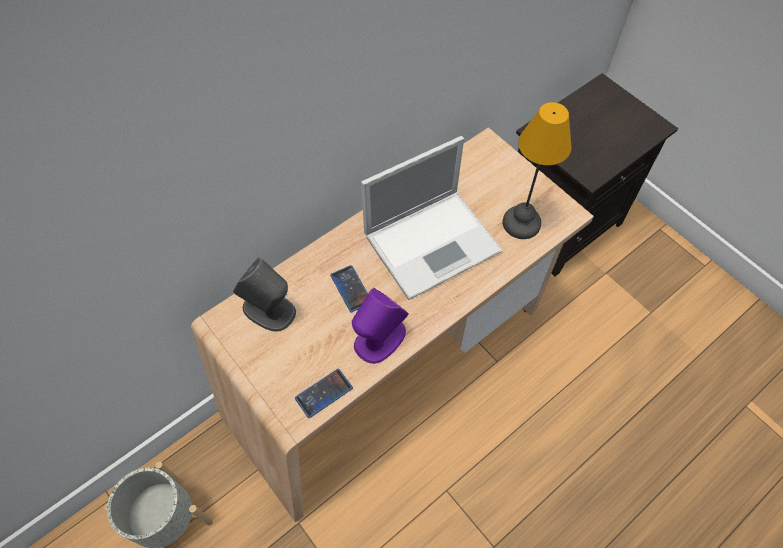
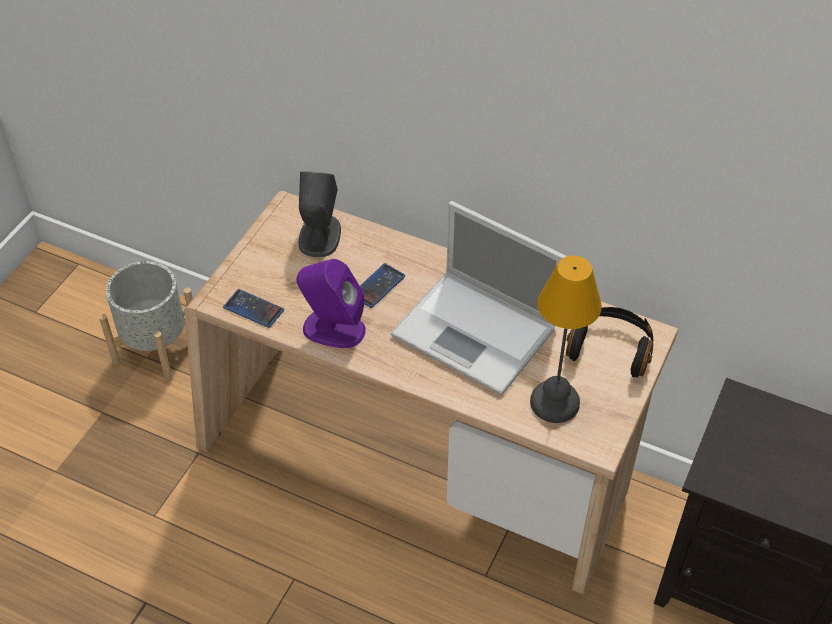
camera: 65 degrees right, 10 degrees down
none -> black headphones [566,307,653,377]

